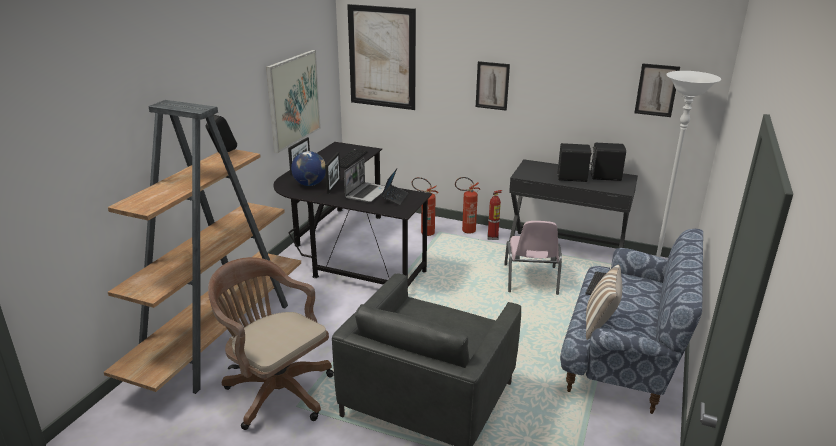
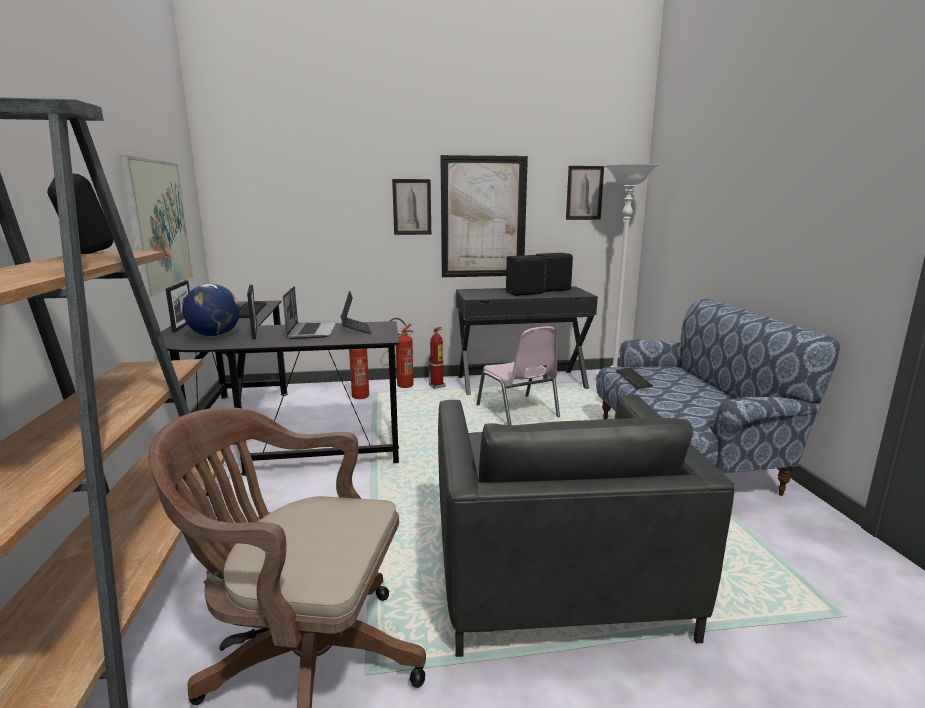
camera: 30 degrees left, 10 degrees down
picture [347,4,416,110] -> picture moved to [441,155,528,277]
pillow [586,265,622,340] -> none

